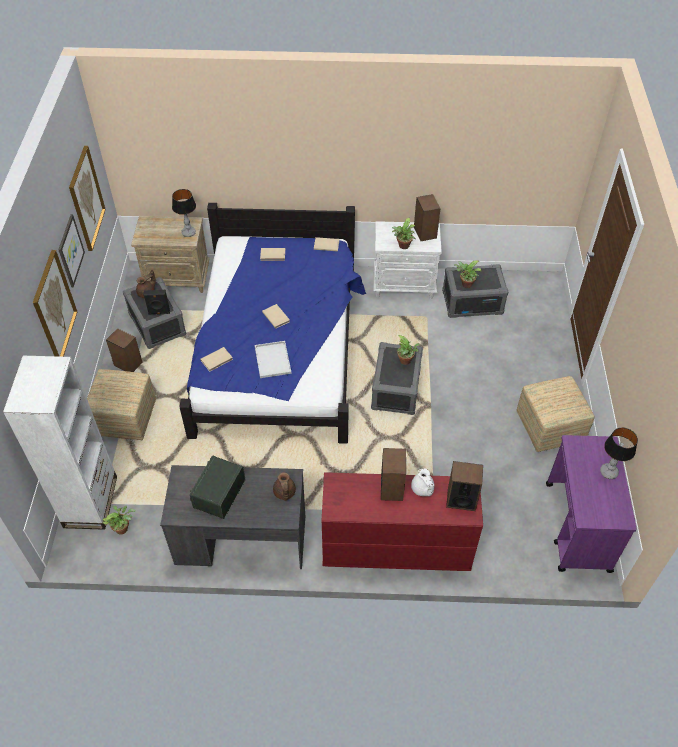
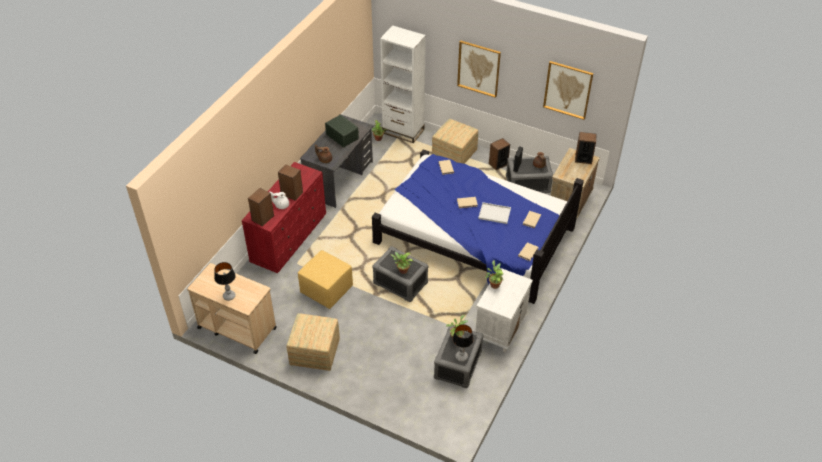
camera: 115 degrees right, 5 degrees down
picture [58,214,85,287] -> none
table lamp [172,189,196,237] -> table lamp moved to [452,324,474,362]
white tray [255,341,291,378] -> white tray moved to [478,202,511,224]
speaker [414,194,441,241] -> speaker moved to [575,132,596,164]
purple cart [546,435,637,573] -> beige cart [187,263,277,354]
none -> yellow ottoman [298,250,353,309]

